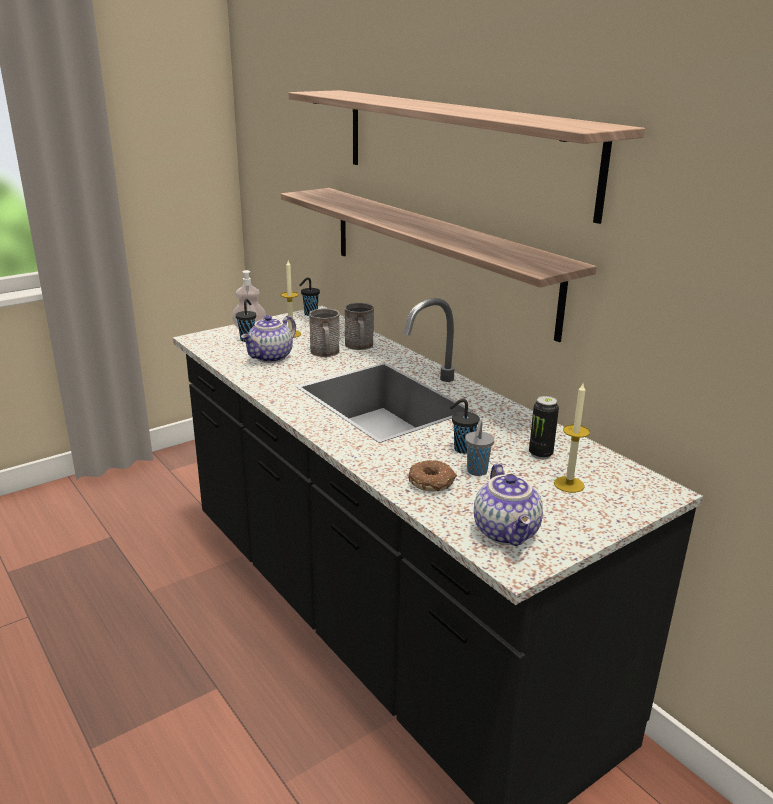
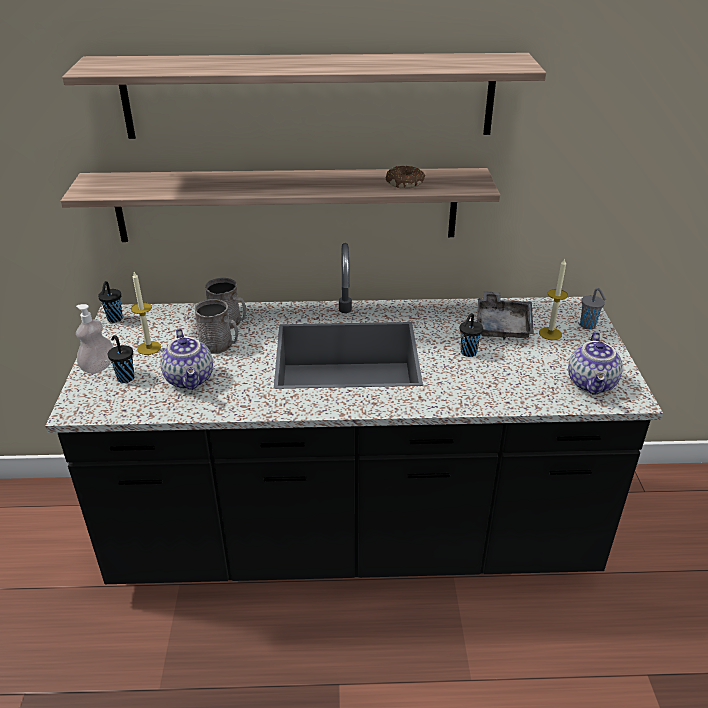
camera: 55 degrees left, 10 degrees up
donut [408,460,457,492] -> donut moved to [386,165,425,189]
grey cup [465,420,494,476] -> grey cup moved to [580,288,606,330]
teapot [474,463,543,546] -> teapot turned 75 degrees clockwise [568,331,623,395]
can [529,396,559,459] -> grey tray [477,291,534,340]

